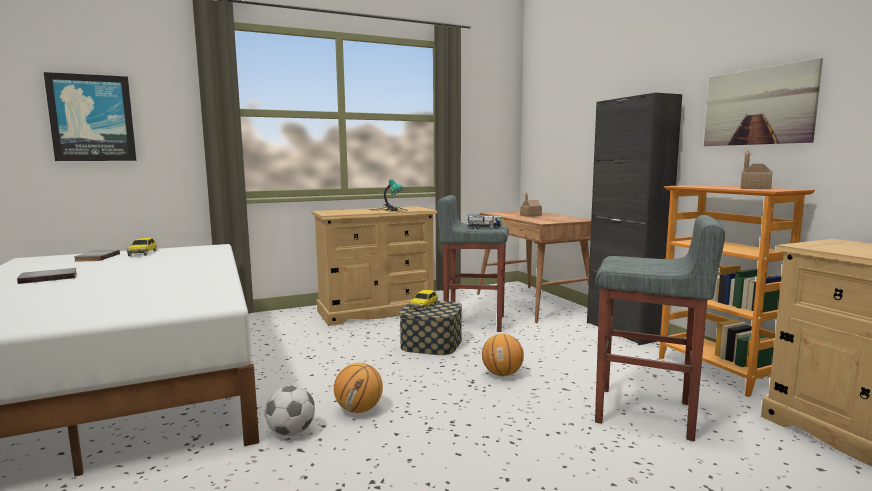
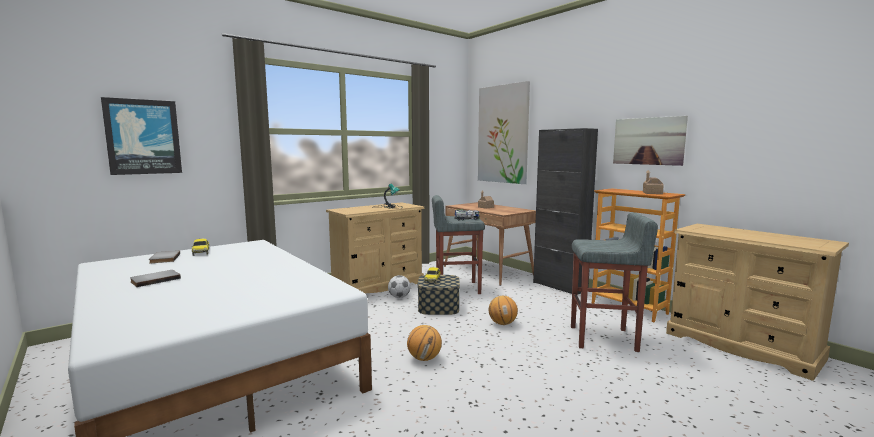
camera: 15 degrees left, 0 degrees up
football [265,385,315,436] -> football moved to [388,275,411,298]
none -> picture [478,81,530,184]

